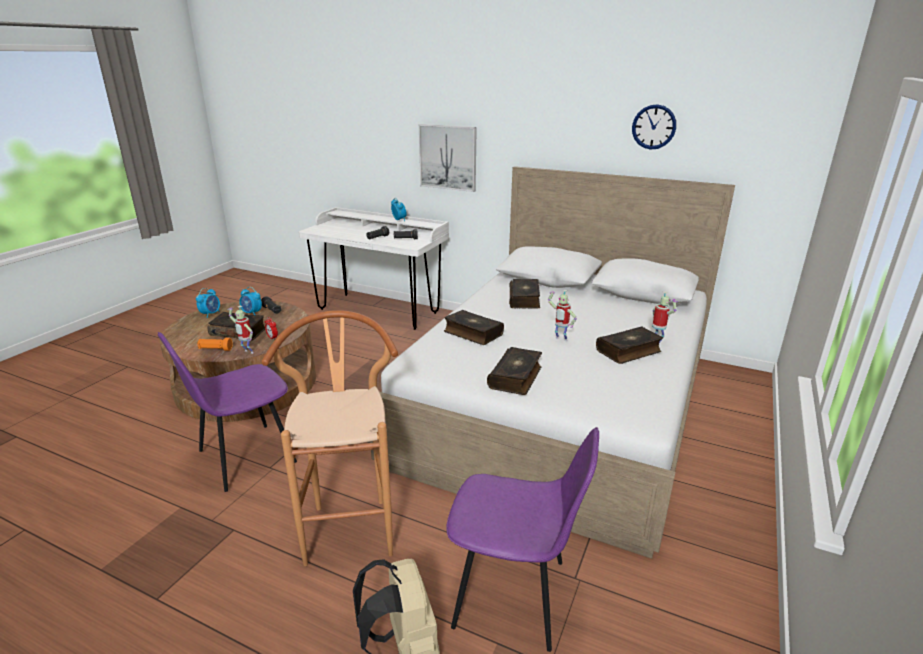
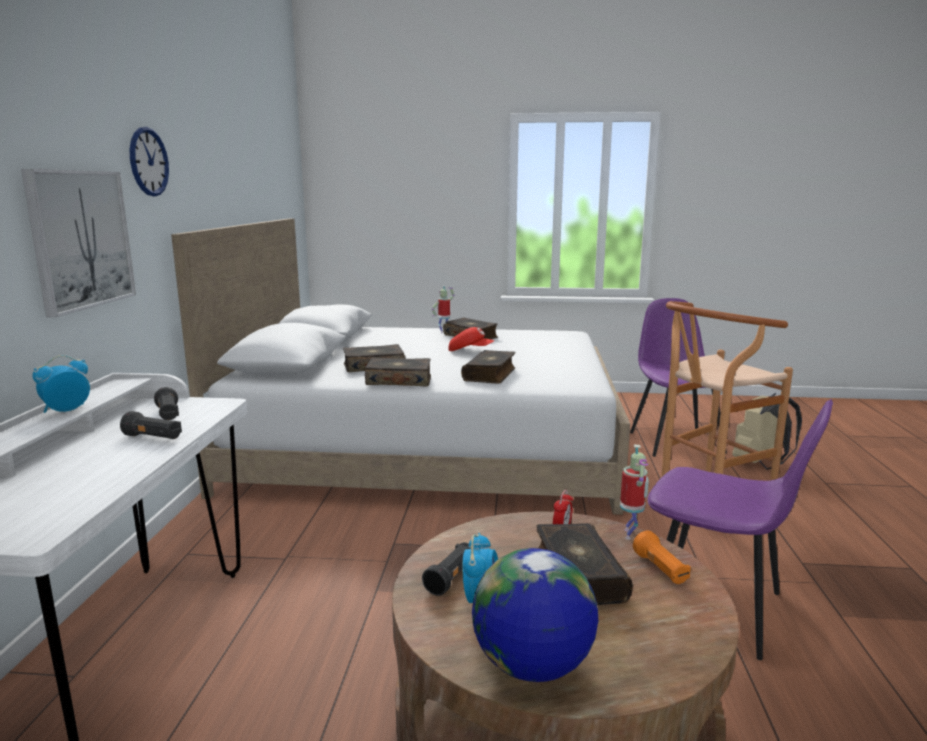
camera: 110 degrees left, 10 degrees down
alarm clock [196,288,220,318] -> globe [472,548,598,682]
book [487,347,542,395] -> book moved to [365,358,431,387]
toy robot [548,290,577,341] -> red cap [448,327,494,351]
wall clock [632,104,676,150] -> wall clock moved to [130,127,169,196]

